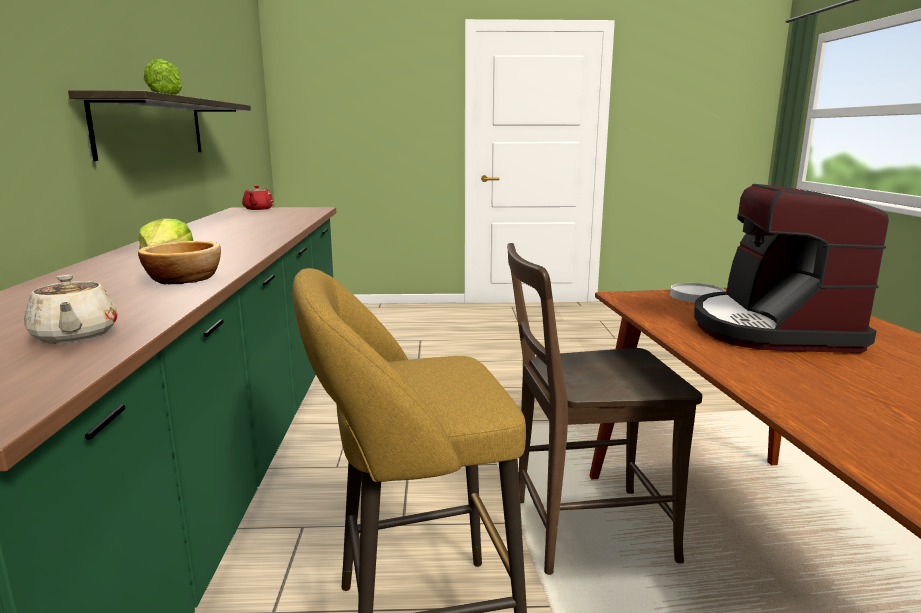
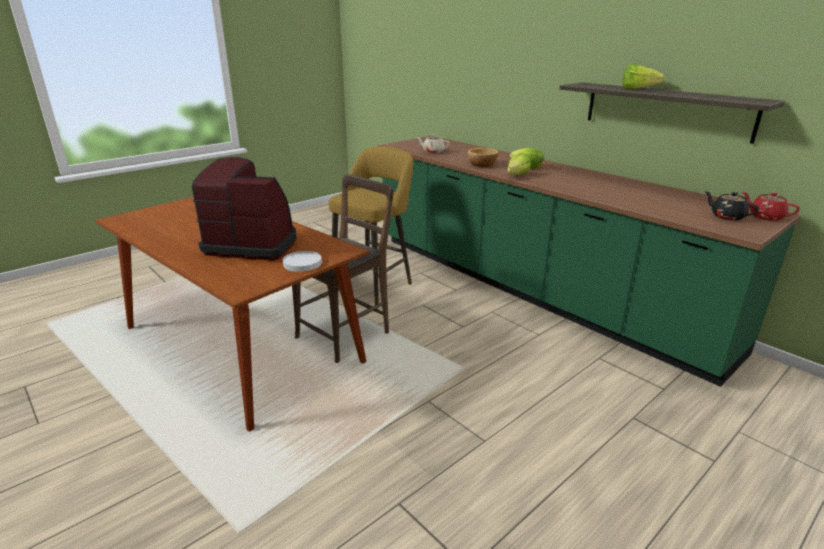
camera: 140 degrees right, 10 degrees up
coffee machine [694,184,889,353] -> coffee machine turned 45 degrees counterclockwise [192,157,297,261]
none -> lettuce [507,153,531,175]
none -> black teapot [705,191,759,220]

